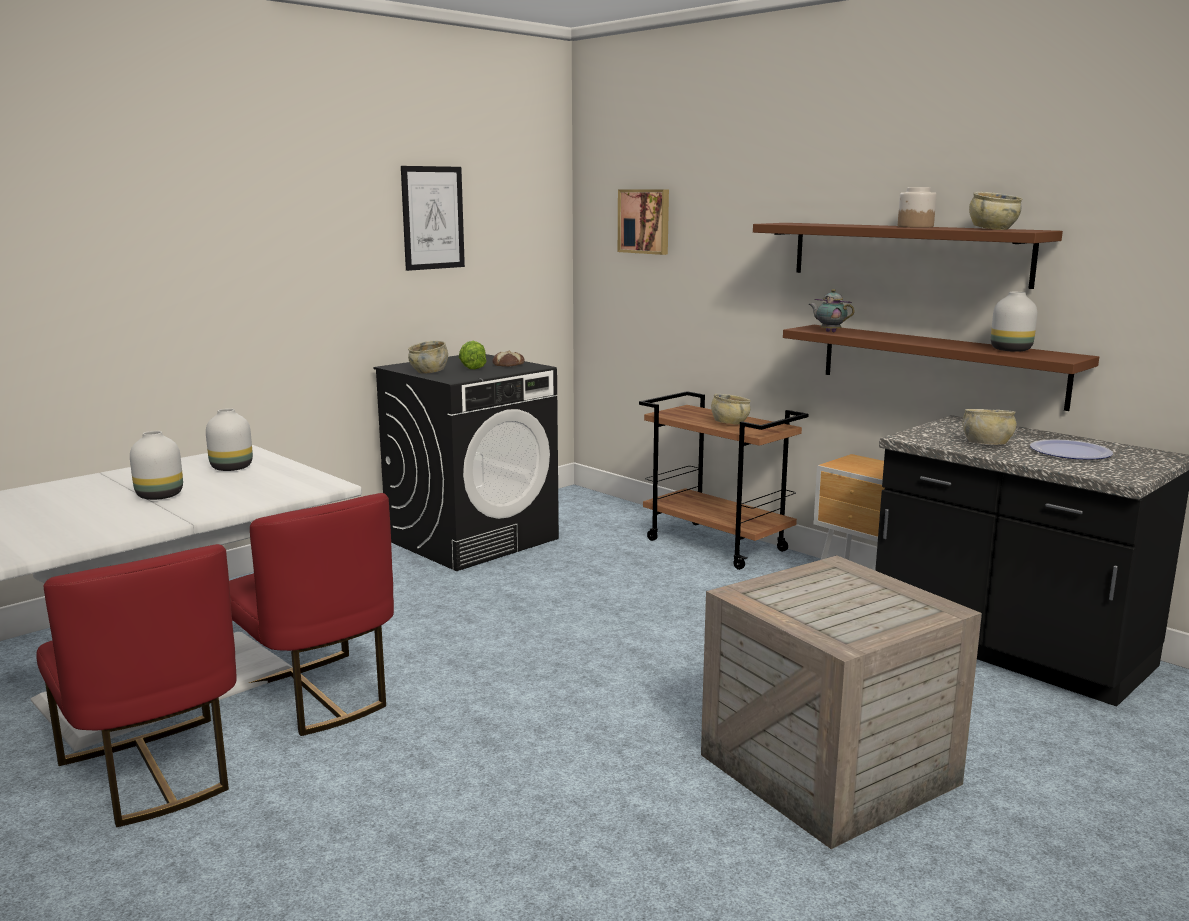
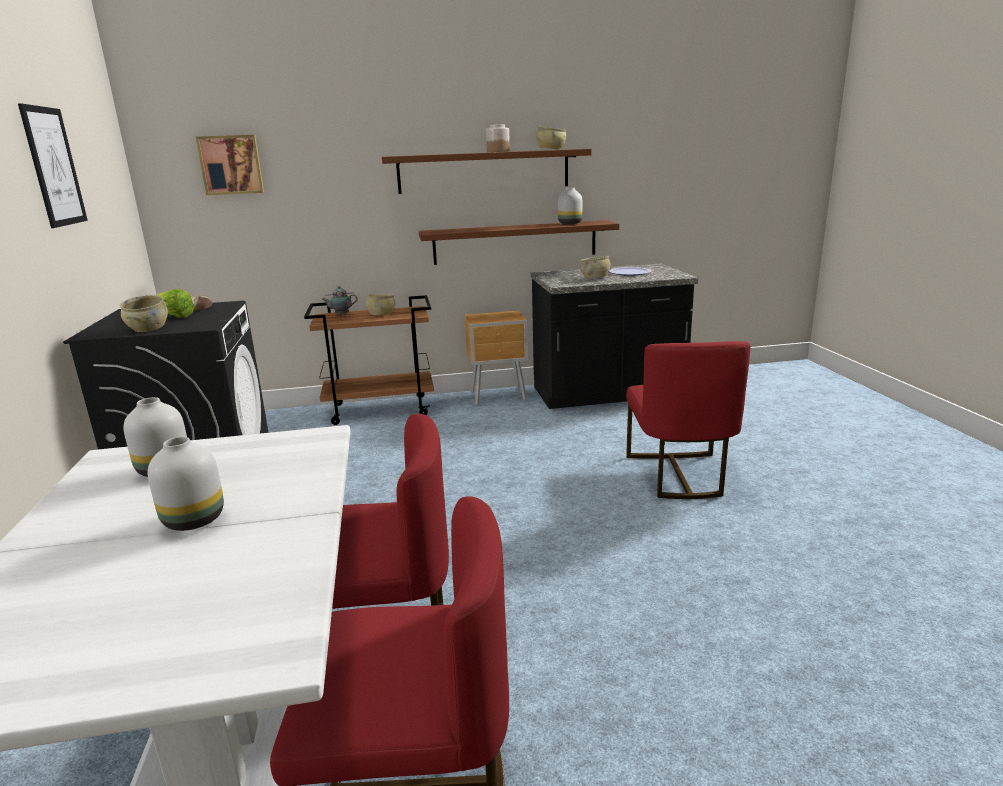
camera: 55 degrees left, 5 degrees up
crate [701,555,982,849] -> red chair [626,341,751,499]
teapot [809,289,855,332] -> teapot moved to [322,286,358,315]

